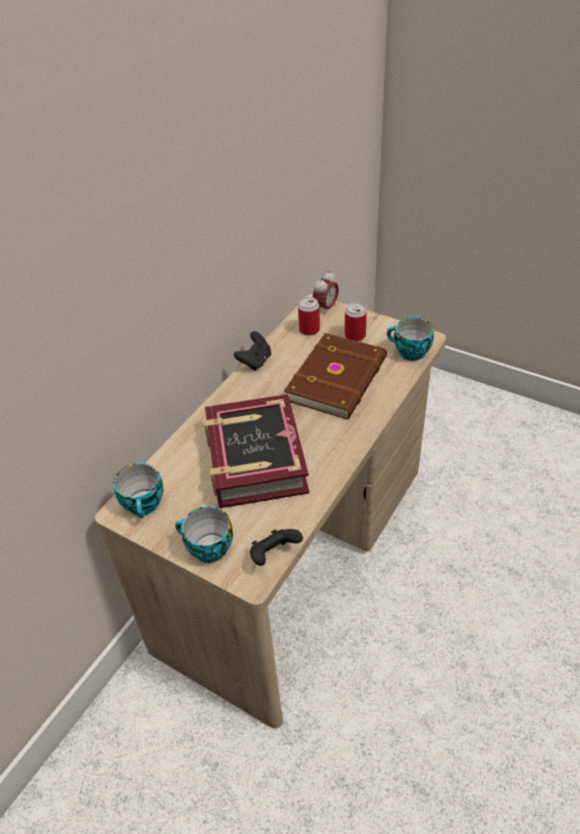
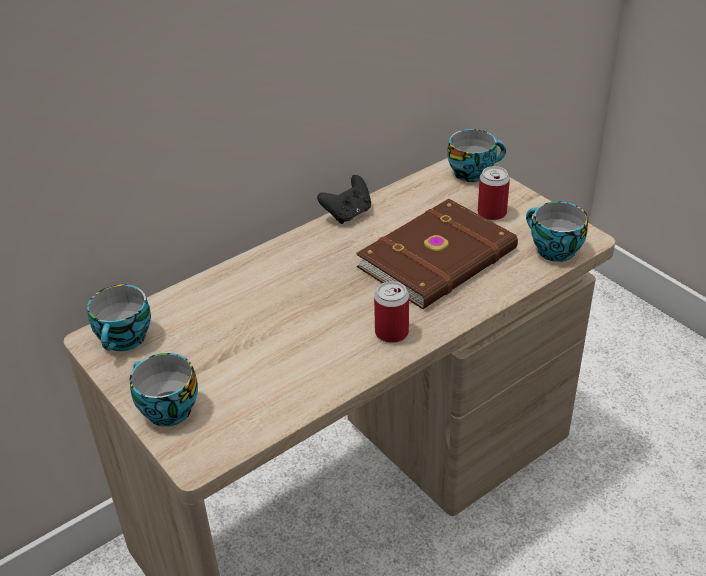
camera: 20 degrees right, 5 degrees down
book [204,394,309,508] -> none
black game controller [250,529,303,566] -> none
can [298,297,320,336] -> can moved to [374,281,409,343]
alarm clock [313,270,339,315] -> cup [448,129,506,182]

